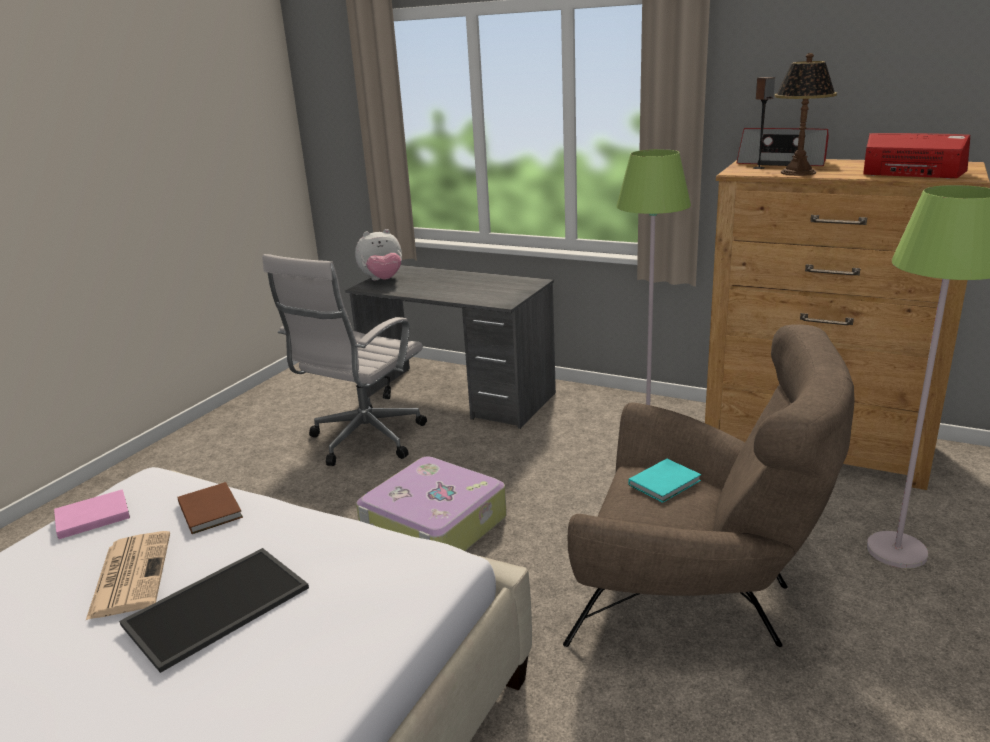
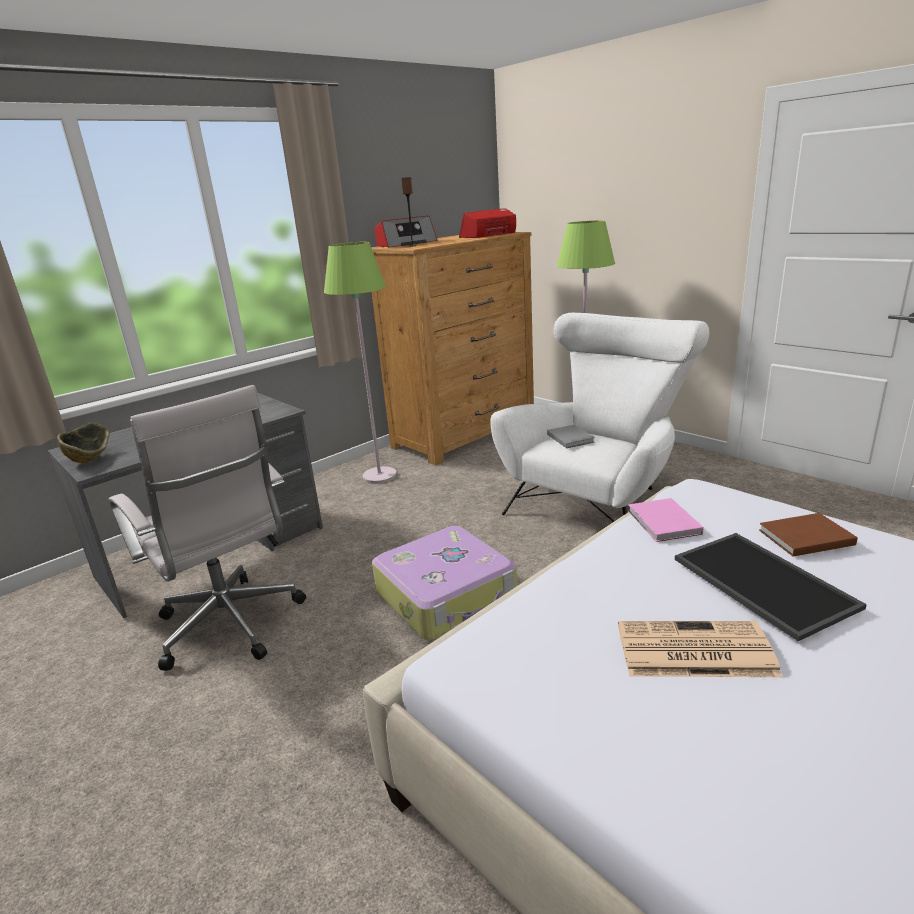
camera: 70 degrees left, 0 degrees up
pink book [54,489,130,539] -> pink book moved to [628,498,703,542]
brown book [177,482,243,534] -> brown book moved to [759,513,858,557]
plush toy [355,229,402,280] -> bowl [57,423,110,463]
brown armchair [563,324,854,647] -> white armchair [490,313,710,522]
turquoise book [629,459,701,503] -> grey book [547,425,595,448]
table lamp [774,53,837,176] -> none

